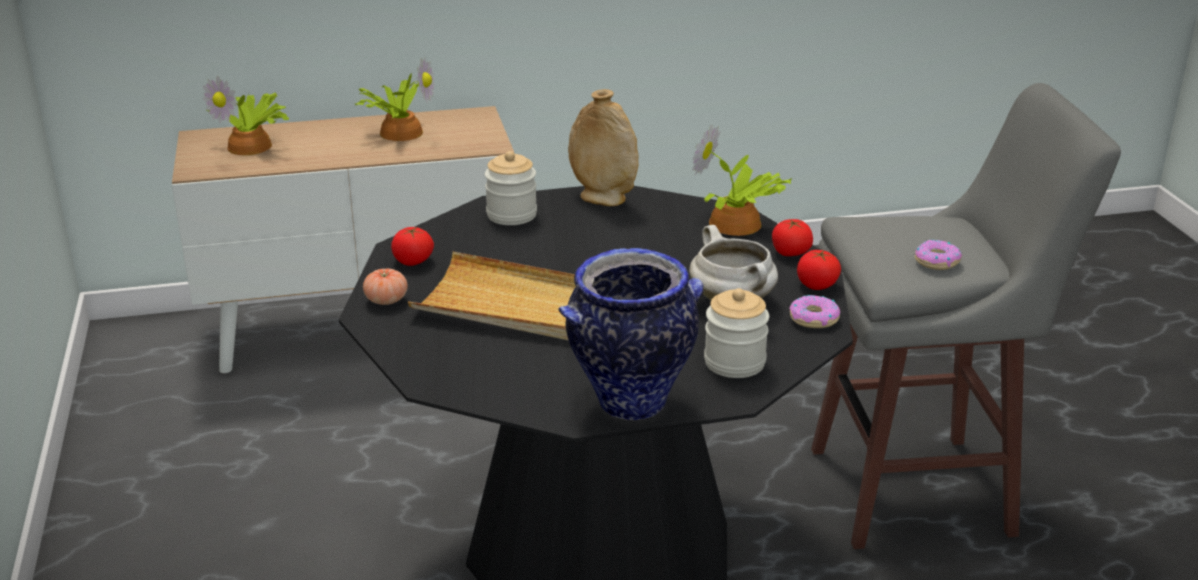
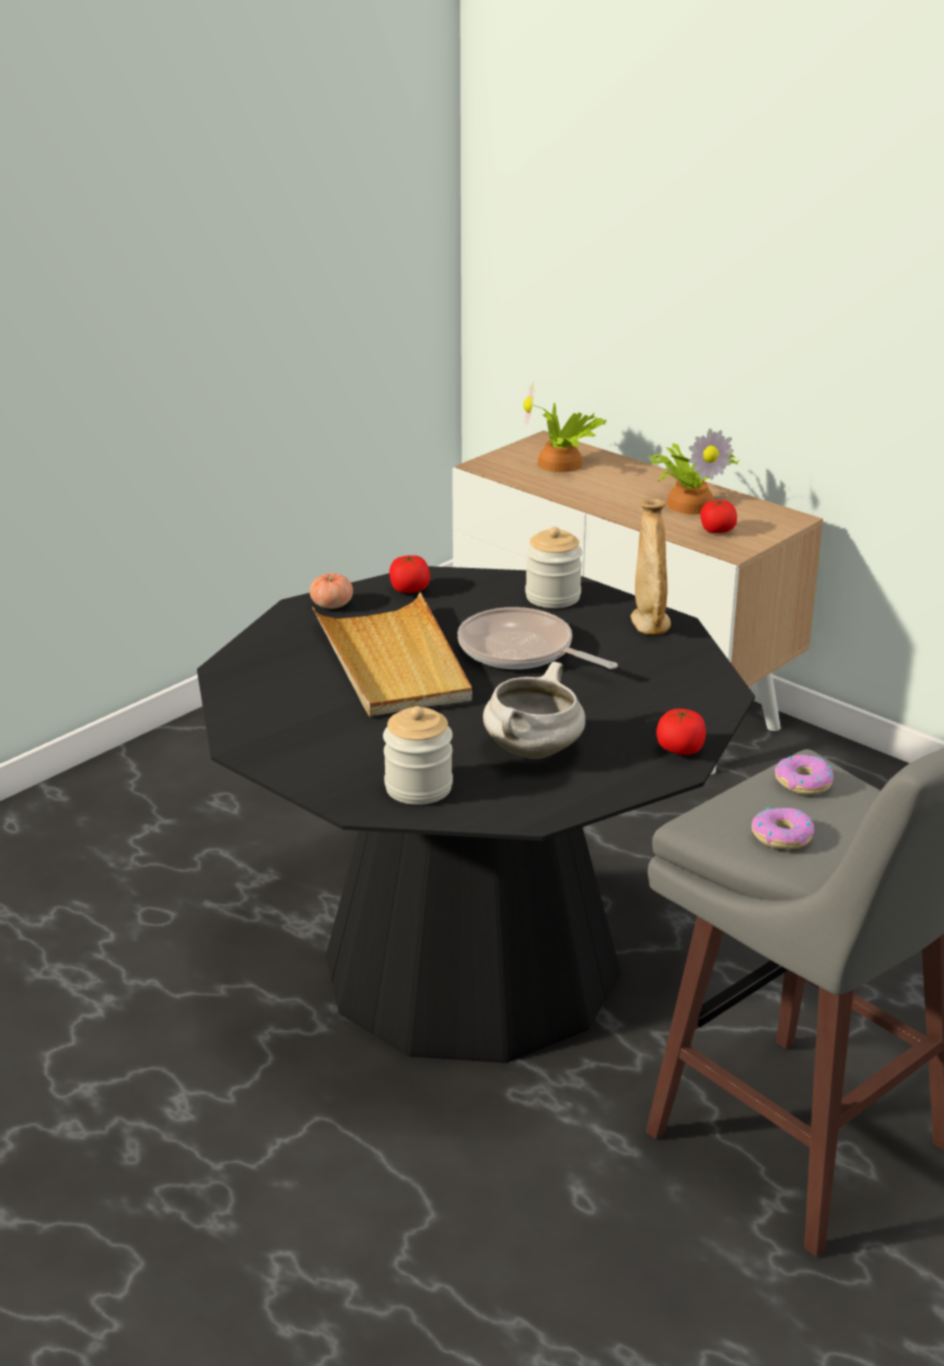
camera: 55 degrees right, 0 degrees up
vase [558,248,704,420] -> none
potted plant [692,124,792,236] -> none
donut [789,295,840,328] -> donut moved to [774,755,833,795]
tomato [797,250,841,290] -> tomato moved to [701,500,737,533]
none -> frying pan [458,607,617,669]

